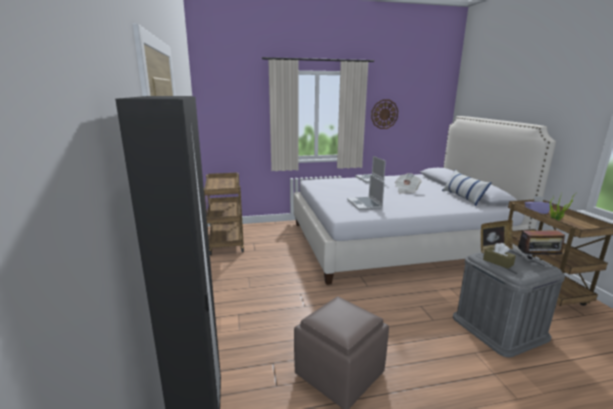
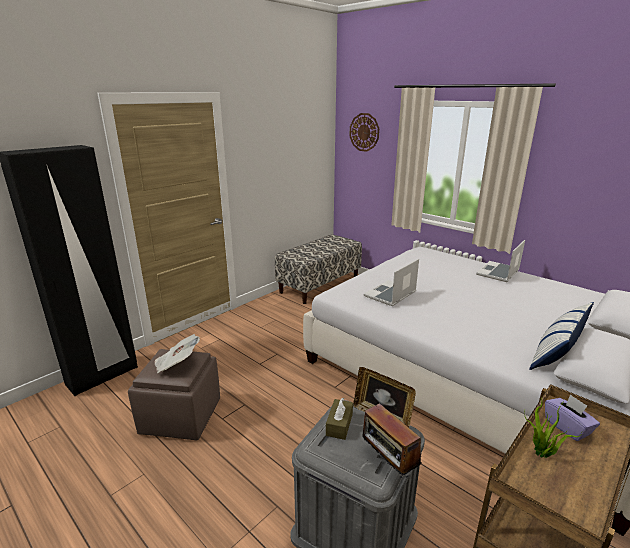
camera: 55 degrees right, 5 degrees up
brown cart [204,173,244,255] -> bench [275,234,362,304]
wall clock [371,100,398,129] -> wall clock moved to [349,113,379,152]
newspaper [395,173,422,194] -> newspaper moved to [154,334,200,373]

